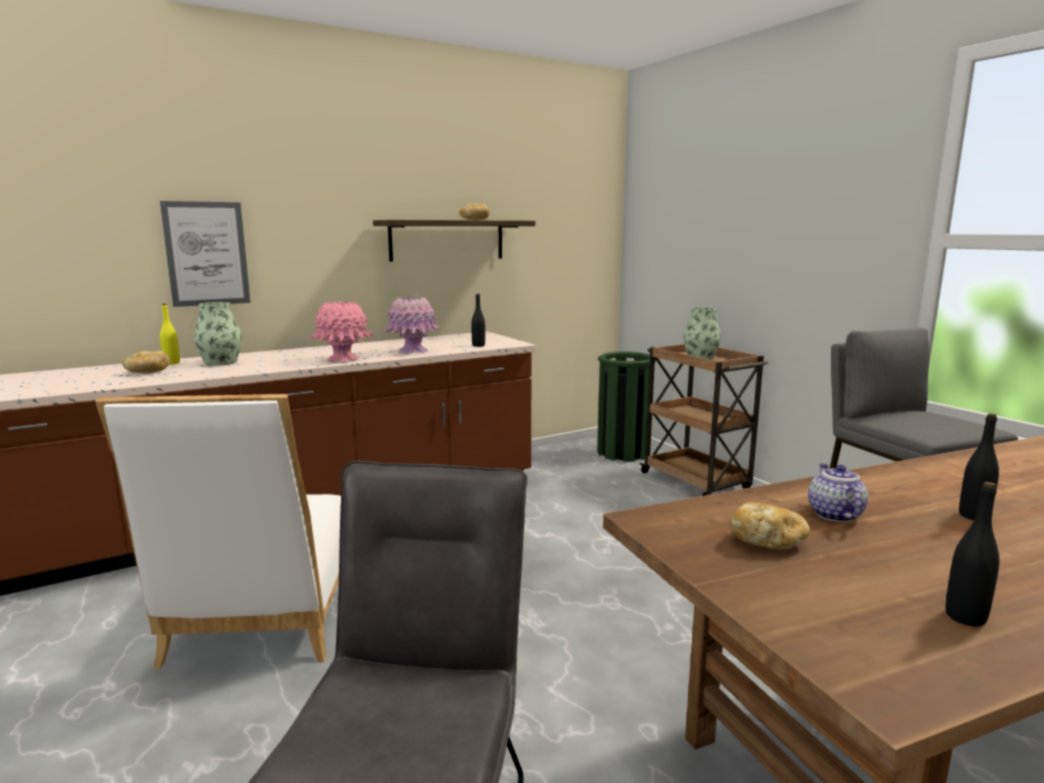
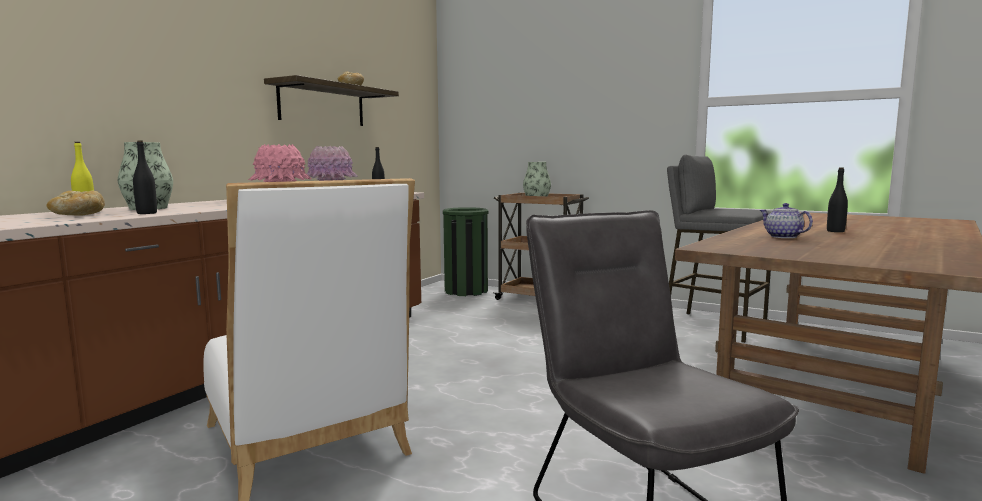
camera: 30 degrees left, 5 degrees down
picture [160,201,250,307] -> none
bread [730,502,810,550] -> none
black bottle [946,482,999,626] -> black bottle moved to [133,140,157,214]

